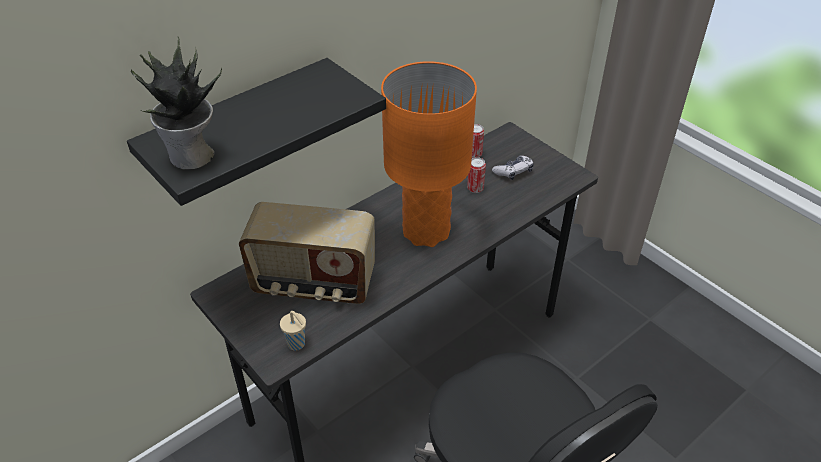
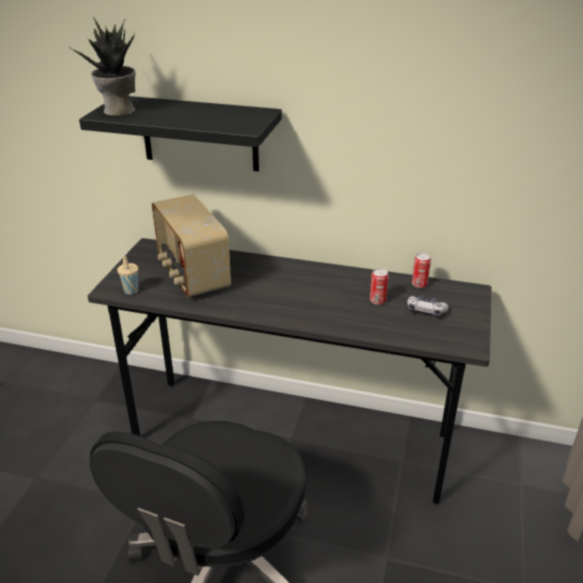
camera: 55 degrees right, 10 degrees down
orange table lamp [381,61,477,247] -> none

